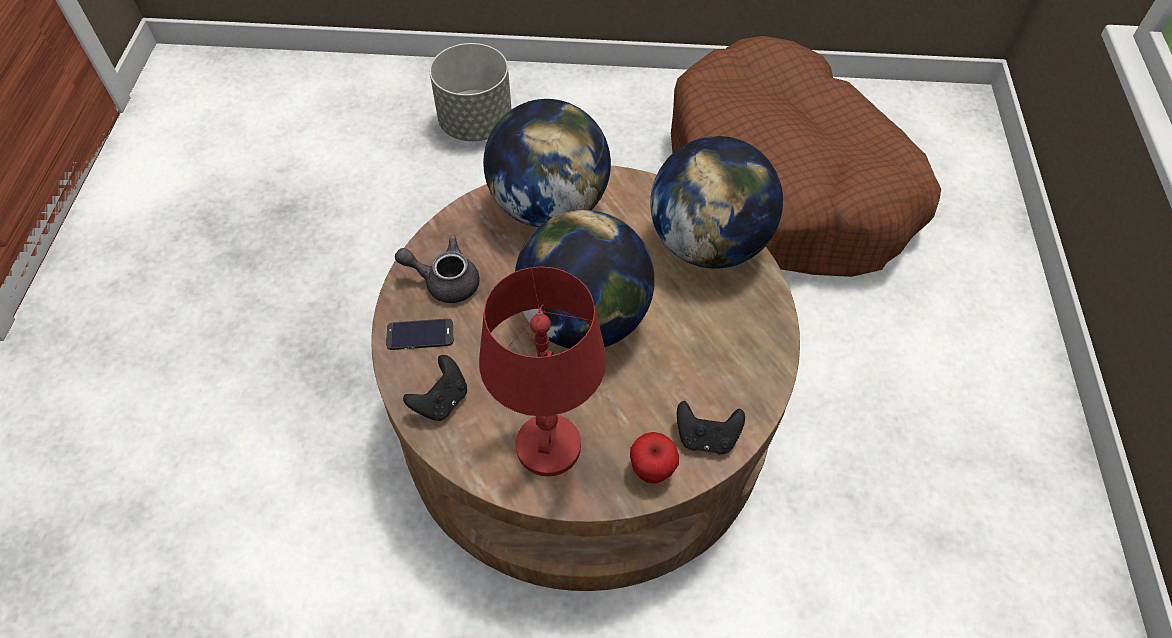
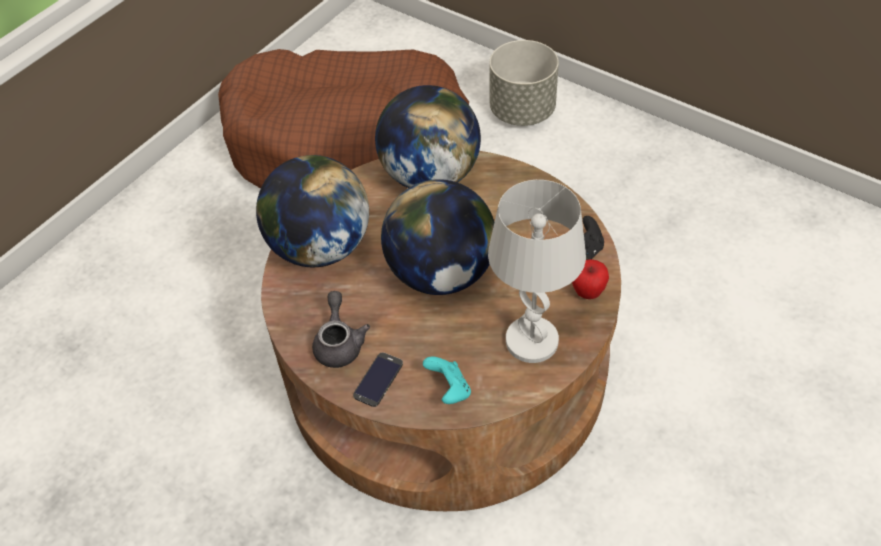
camera: 55 degrees left, 5 degrees down
grey teapot [395,235,479,303] -> grey teapot turned 135 degrees clockwise [312,291,370,368]
black game controller [403,355,467,421] -> turquoise game controller [423,357,471,404]
grey planter [430,43,512,141] -> grey planter moved to [490,40,559,126]
red table lamp [479,267,607,476] -> white table lamp [488,180,586,363]

